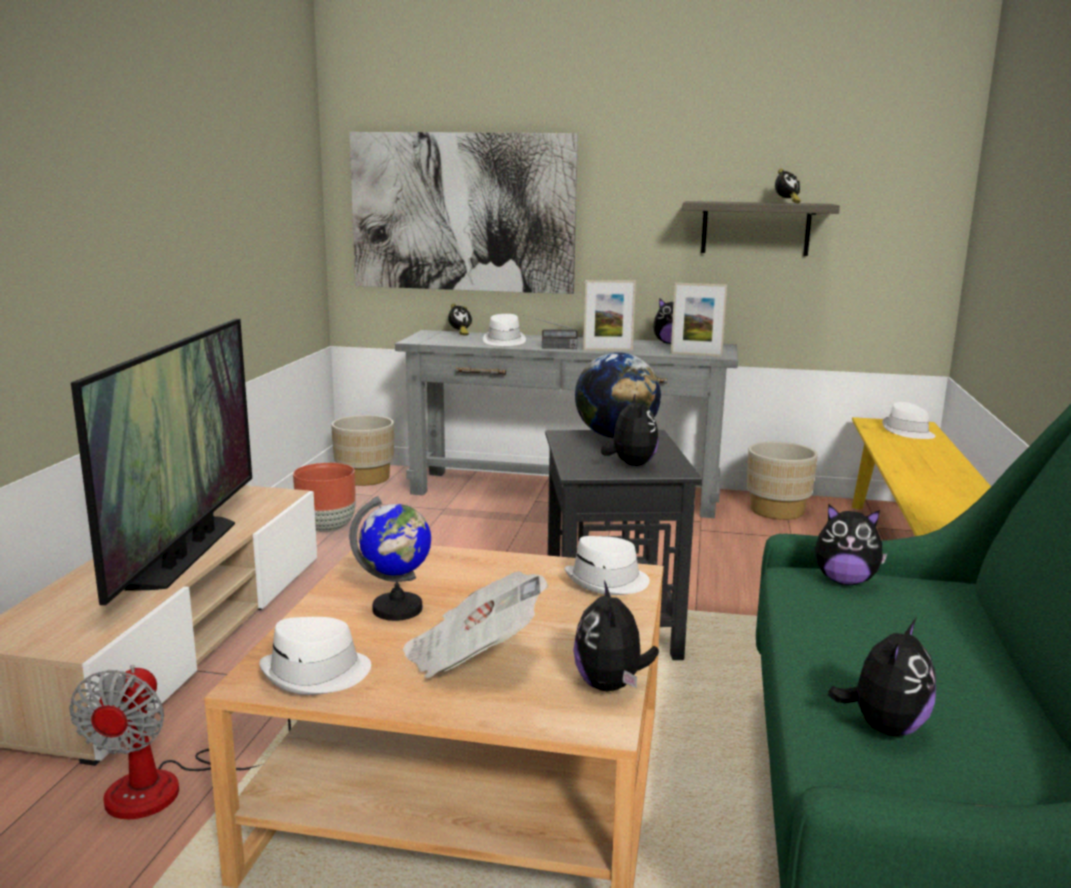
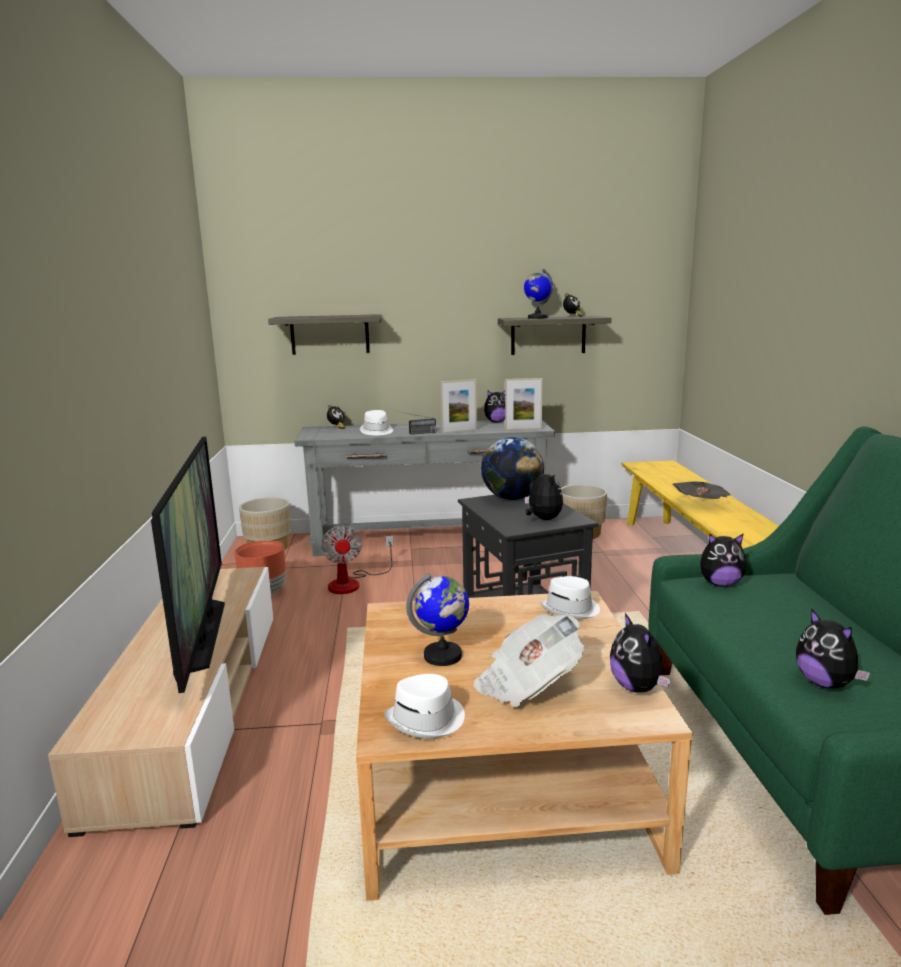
camera: 15 degrees left, 0 degrees up
fan [69,665,291,819] -> fan moved to [321,525,394,594]
picture [349,132,578,294] -> shelf [268,314,382,355]
plush toy [828,619,936,736] -> plush toy turned 135 degrees clockwise [796,609,870,689]
white hat [882,402,936,439] -> none
none -> globe [524,269,553,319]
none -> newspaper [672,482,731,499]

